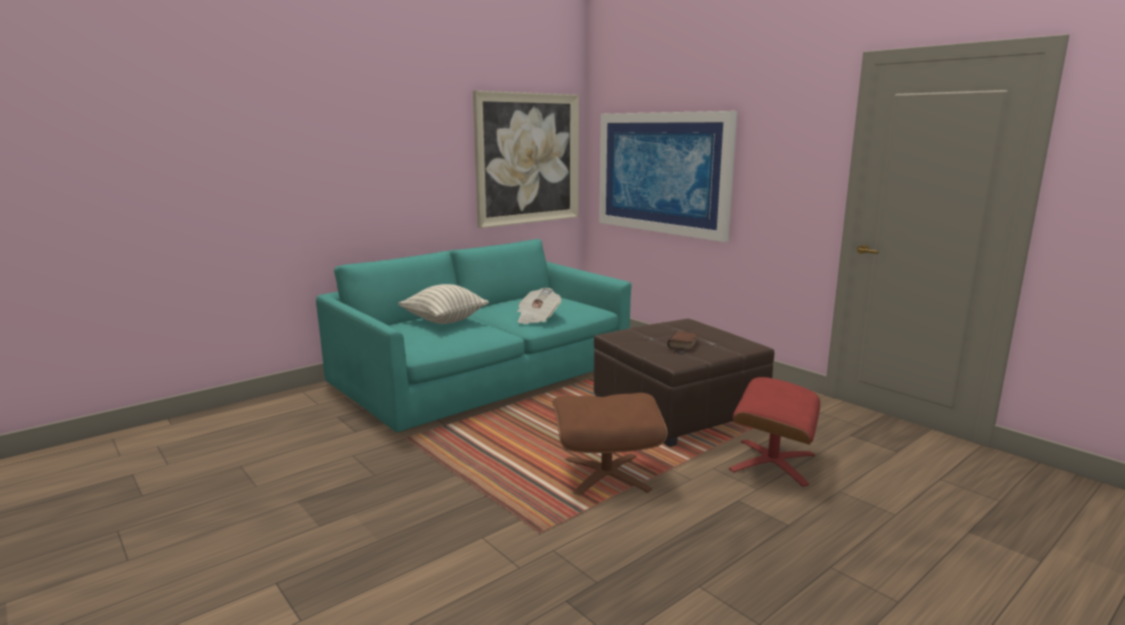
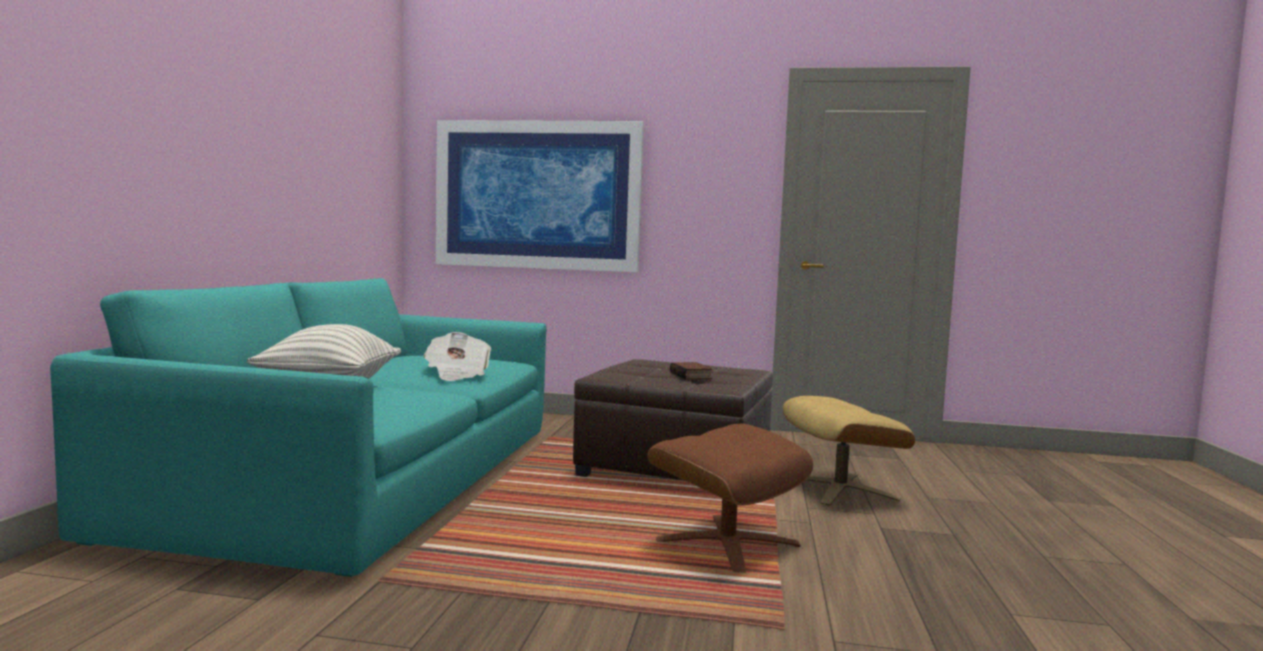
camera: 40 degrees left, 10 degrees down
picture [473,91,579,228] -> none
red ottoman [729,377,820,487] -> beige ottoman [783,396,915,506]

